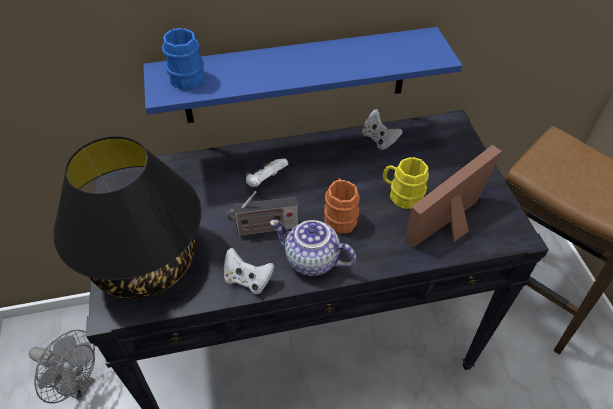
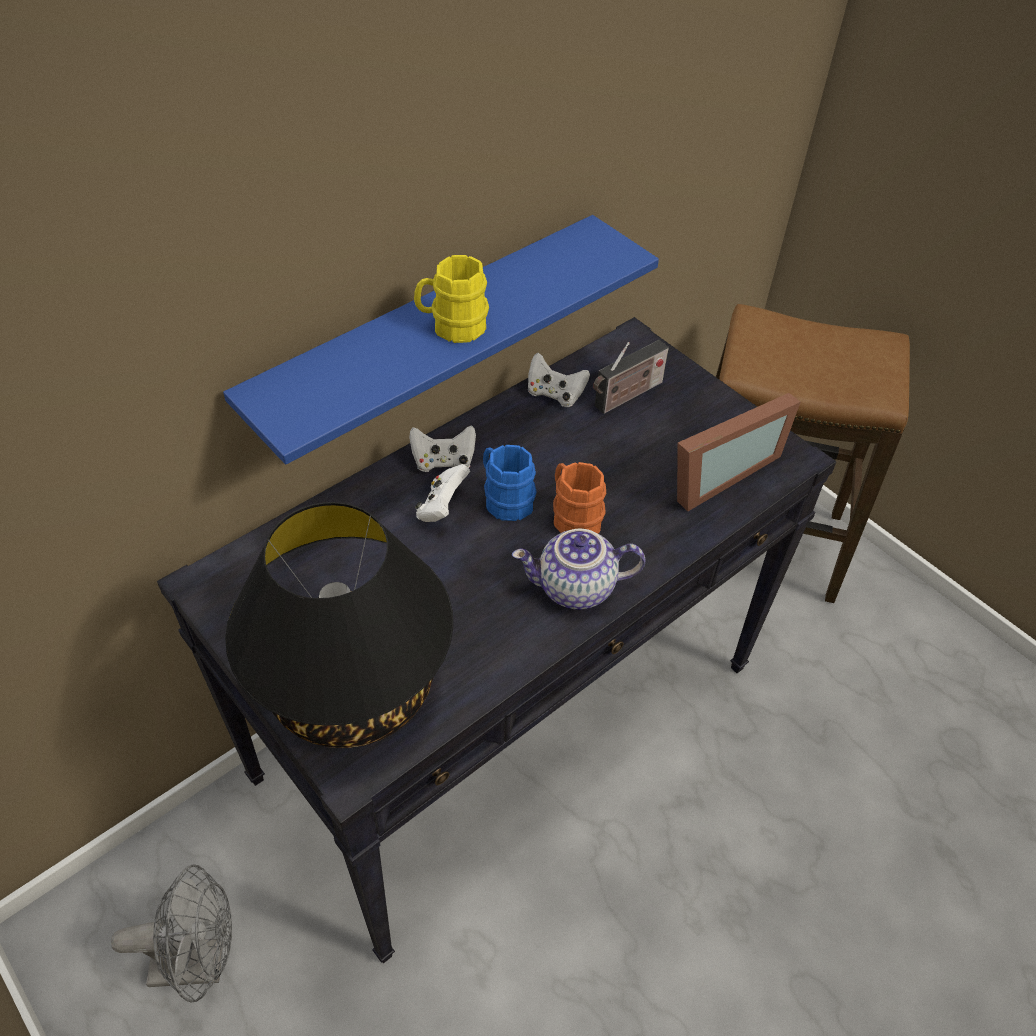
camera: 30 degrees left, 0 degrees up
blue mug [162,28,205,90] -> blue mug moved to [483,445,537,521]
white game controller [224,248,274,294] -> white game controller moved to [409,425,476,472]
radio [227,191,299,236] -> radio moved to [593,340,669,414]
yellow mug [383,157,429,209] -> yellow mug moved to [414,255,489,343]
picture frame [405,145,502,248] -> picture frame turned 150 degrees counterclockwise [677,393,800,511]

